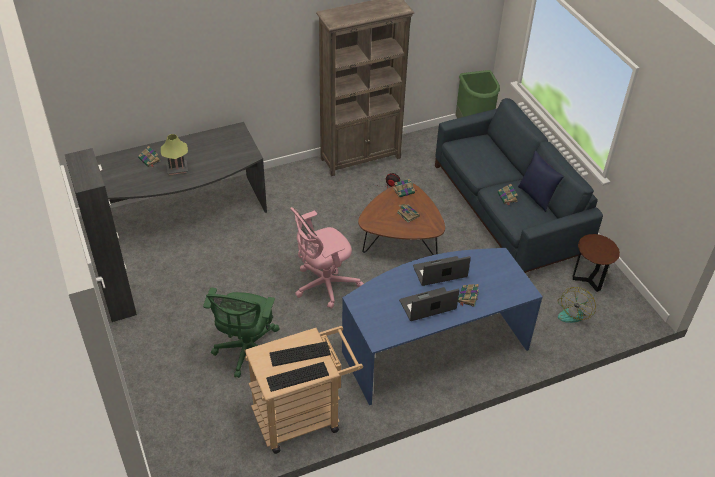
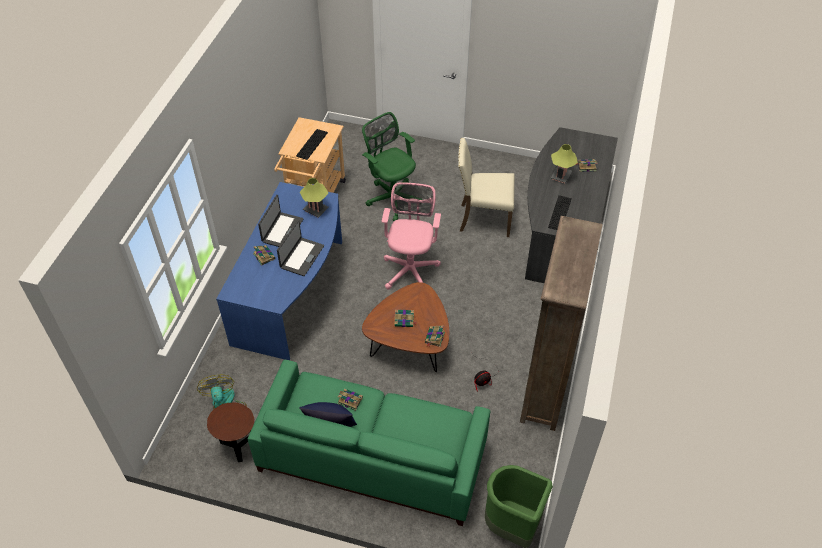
camera: 130 degrees right, 5 degrees up
black cabinet [64,148,137,322] -> none
keyboard [266,362,329,392] -> keyboard moved to [548,195,572,230]
blue sofa [435,98,603,274] -> green sofa [248,360,490,526]
none -> table lamp [300,178,329,218]
none -> beige chair [458,138,515,237]

